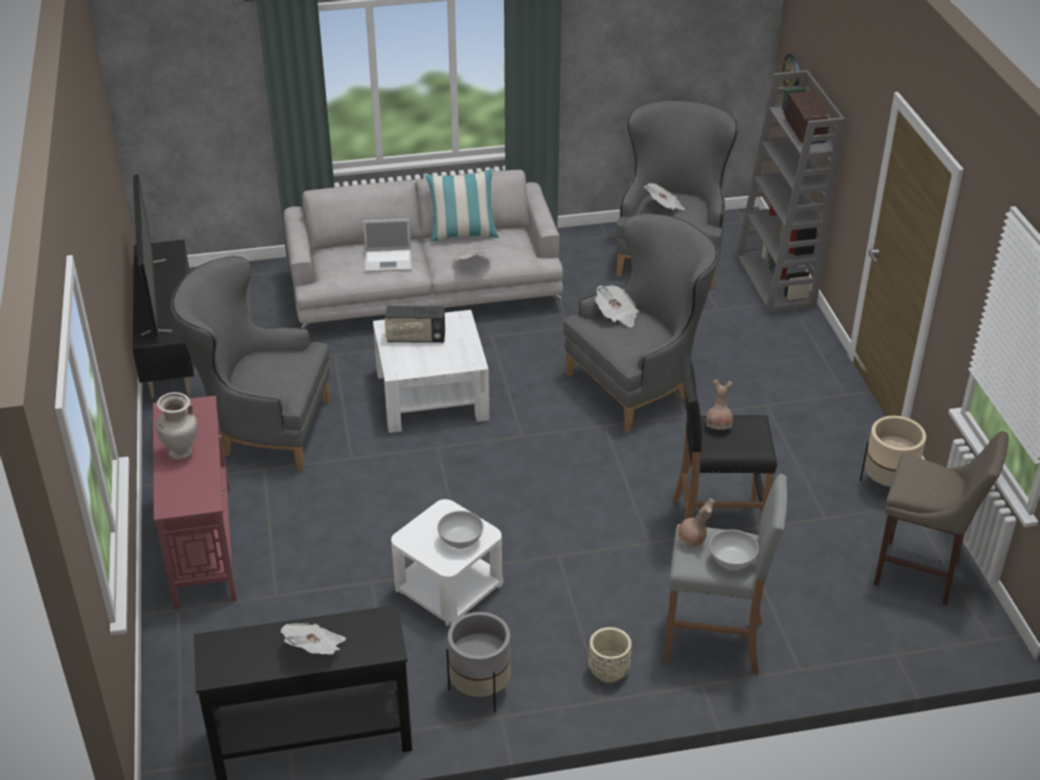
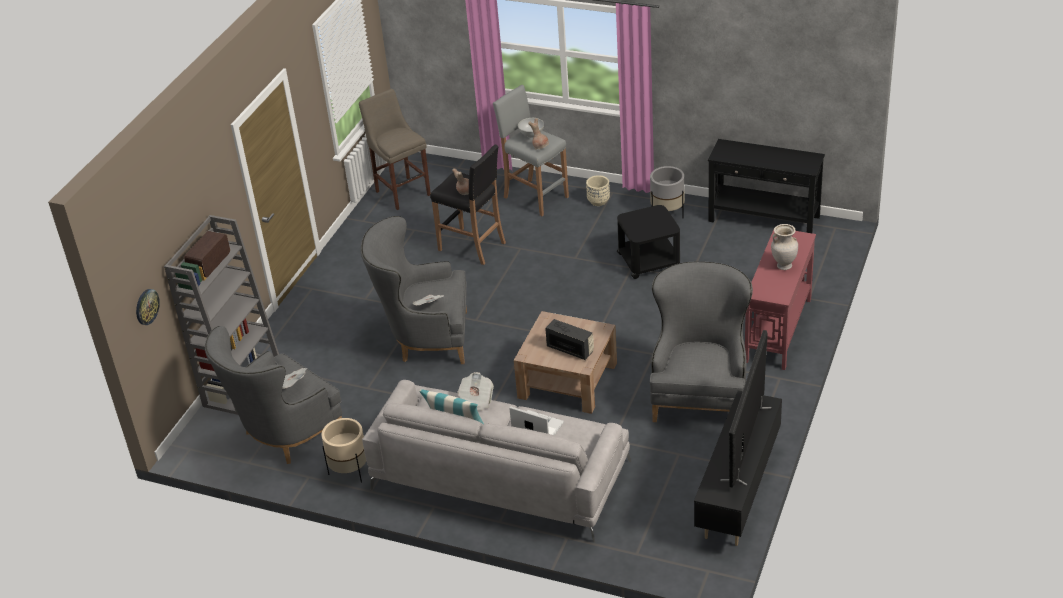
camera: 145 degrees left, 0 degrees up
grey armchair [171,256,330,471] -> grey armchair turned 120 degrees counterclockwise [650,261,753,422]
newspaper [281,623,346,655] -> none
white coffee table [373,310,489,433] -> brown coffee table [514,311,617,414]
white side table [391,499,504,627] -> black side table [617,205,680,279]
white bowl [437,511,483,549] -> none
beige planter [860,416,926,487] -> beige planter moved to [321,418,366,483]

